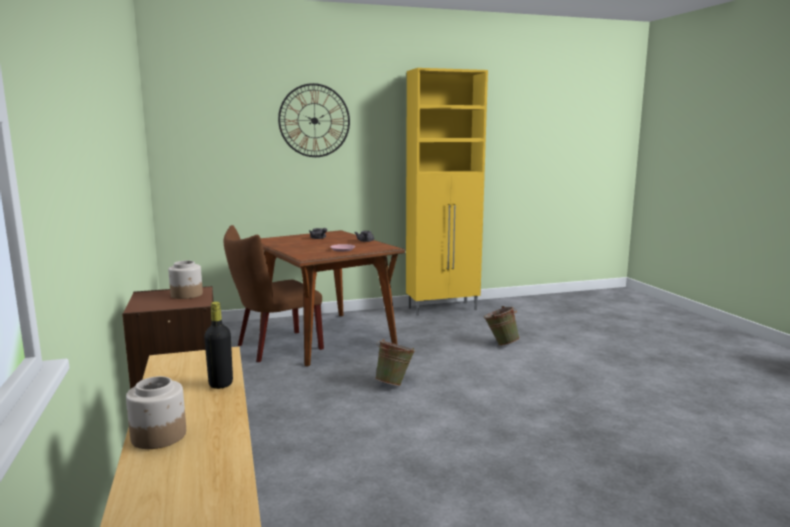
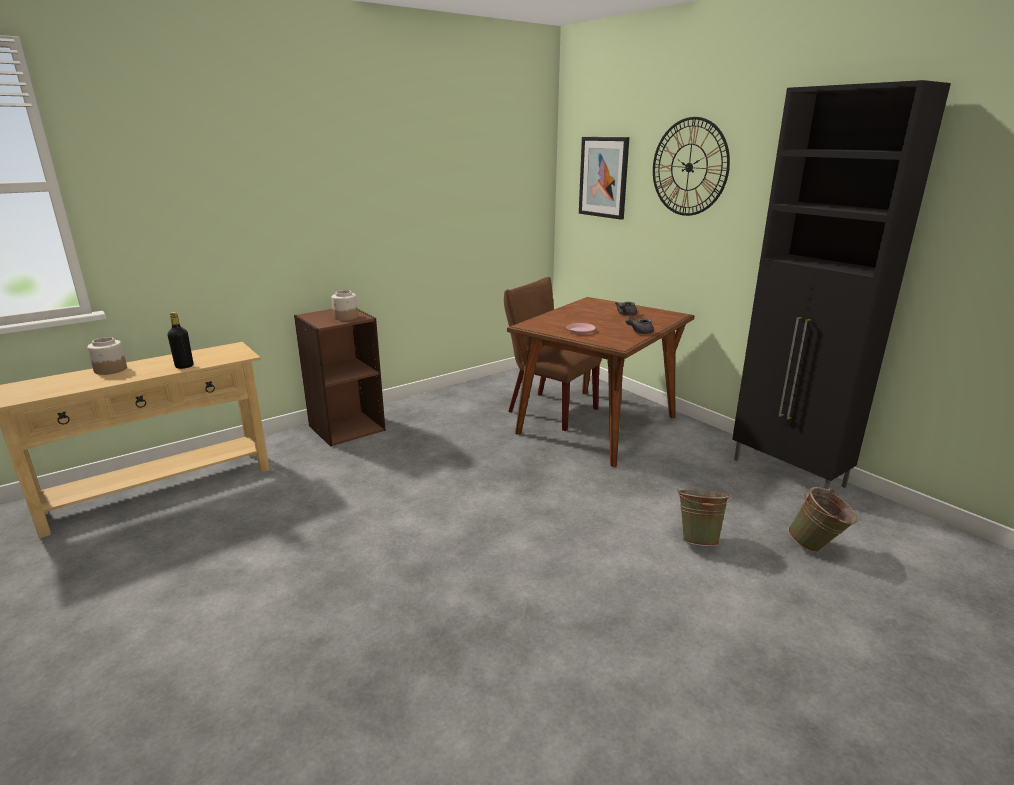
camera: 70 degrees right, 10 degrees up
green bucket [375,339,415,386] -> green bucket moved to [788,487,858,552]
yellow cabinet [406,68,488,316] -> black cabinet [732,80,951,489]
none -> picture [579,137,629,220]

